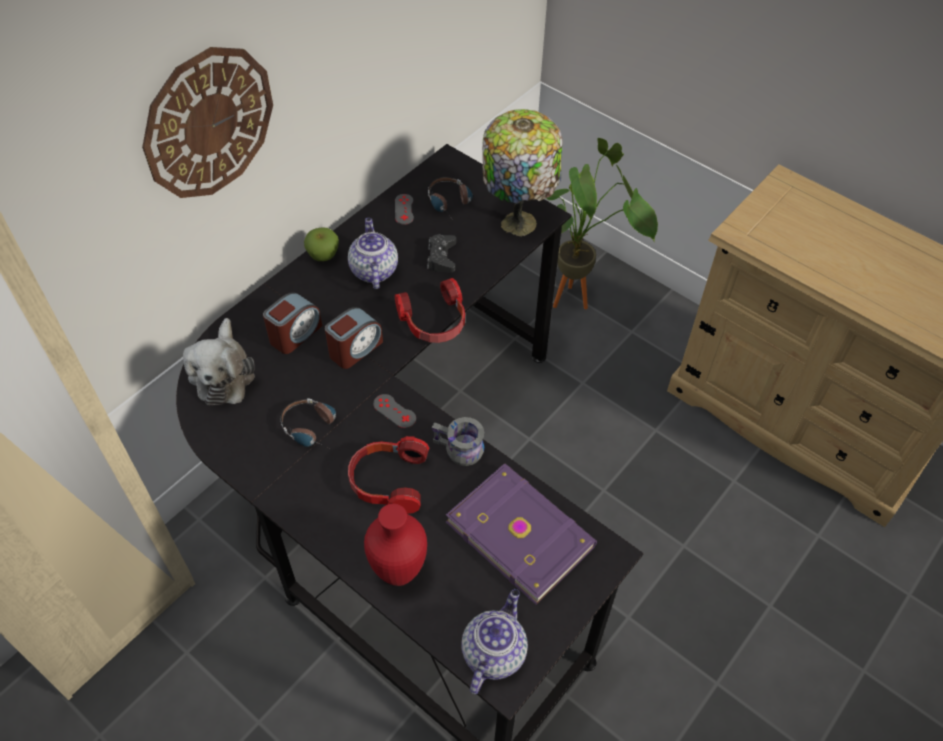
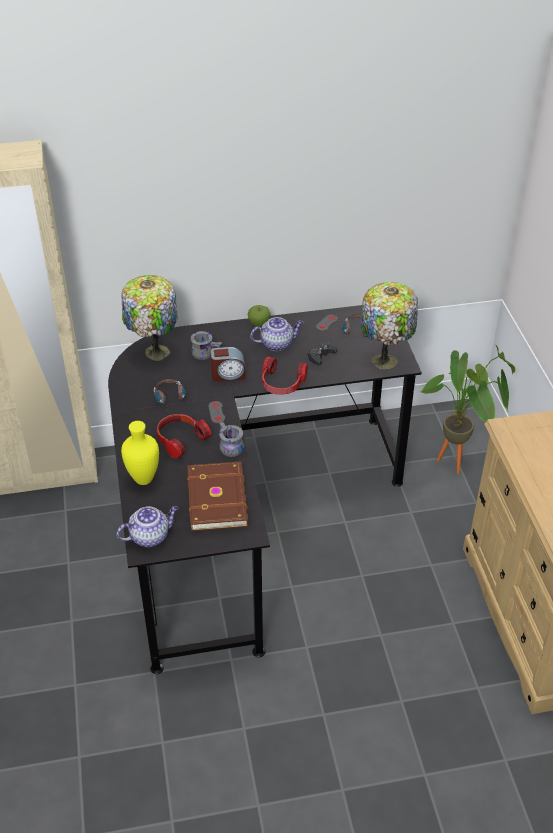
camera: 40 degrees right, 10 degrees down
wall clock [142,47,273,198] -> none
plush toy [183,318,255,405] -> table lamp [121,275,177,361]
alarm clock [263,292,322,354] -> grey mug [191,331,222,360]
teapot [348,218,398,289] -> teapot turned 45 degrees clockwise [250,317,303,351]
red vase [364,504,427,586] -> yellow vase [121,421,159,485]
purple book [446,463,597,605] -> brown book [187,462,249,531]

